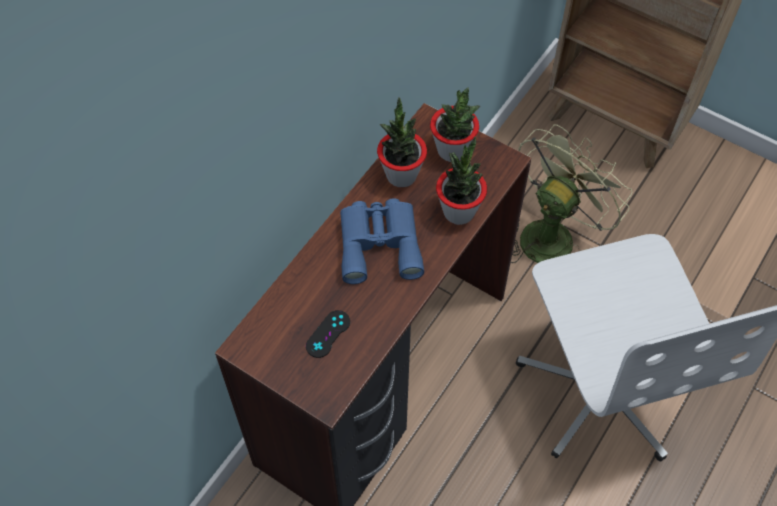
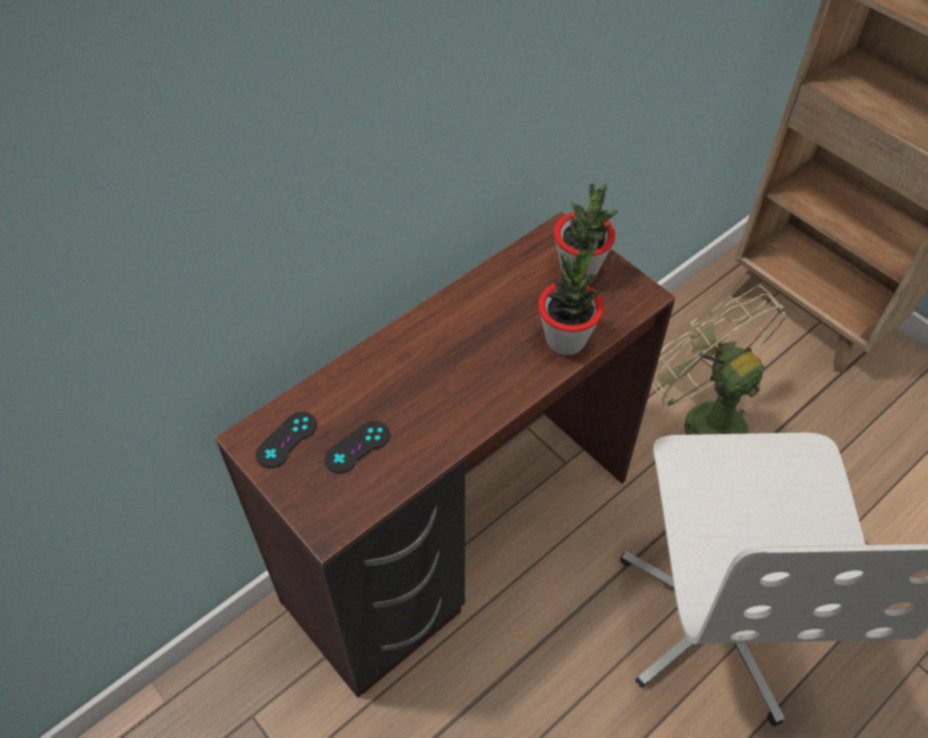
camera: 15 degrees right, 5 degrees down
blue binoculars [340,198,424,284] -> none
potted plant [377,97,427,187] -> none
green fan [511,124,633,263] -> green fan turned 90 degrees counterclockwise [652,285,788,435]
none -> black game controller [255,412,317,468]

